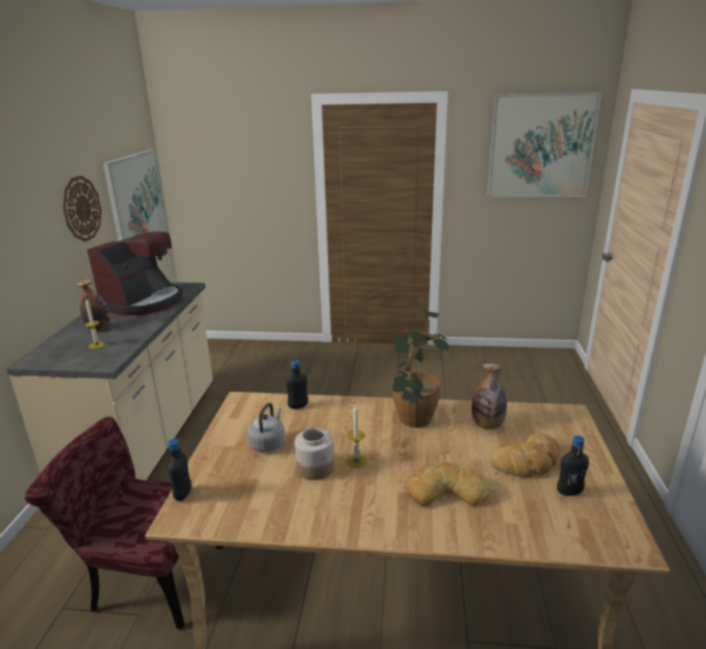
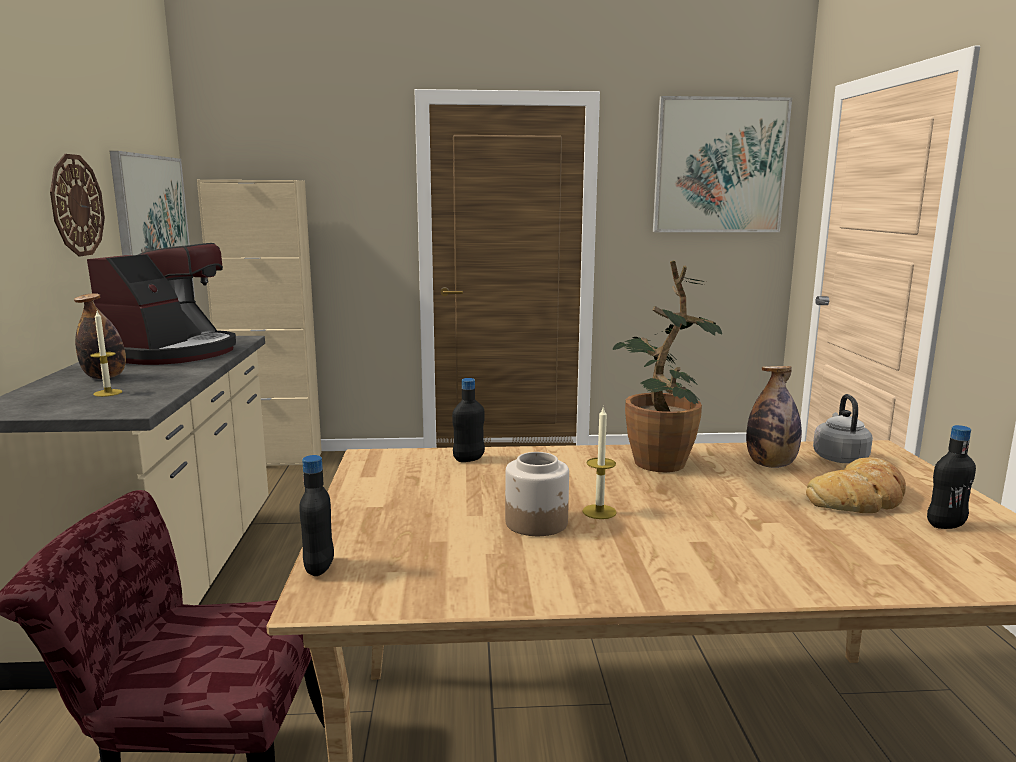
camera: 10 degrees left, 10 degrees down
grey kettle [247,403,285,452] -> grey kettle moved to [813,394,873,463]
bread [404,462,489,507] -> none
none -> beige cabinet [197,180,322,466]

